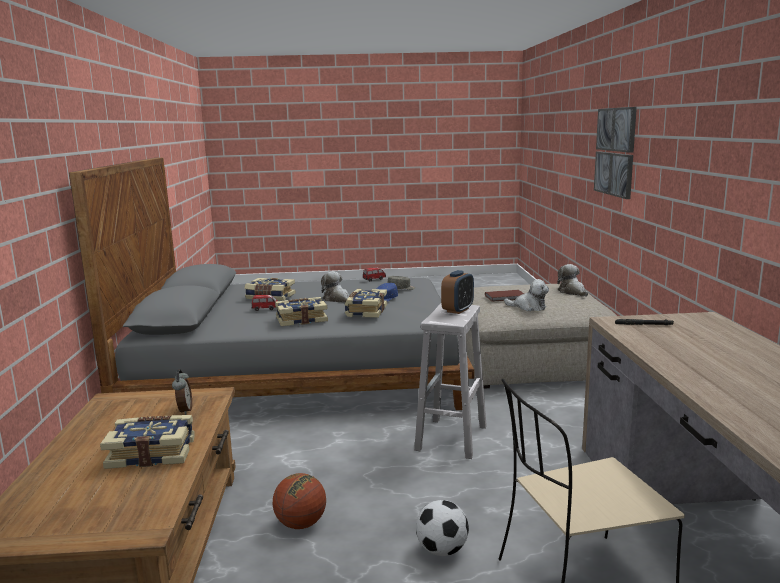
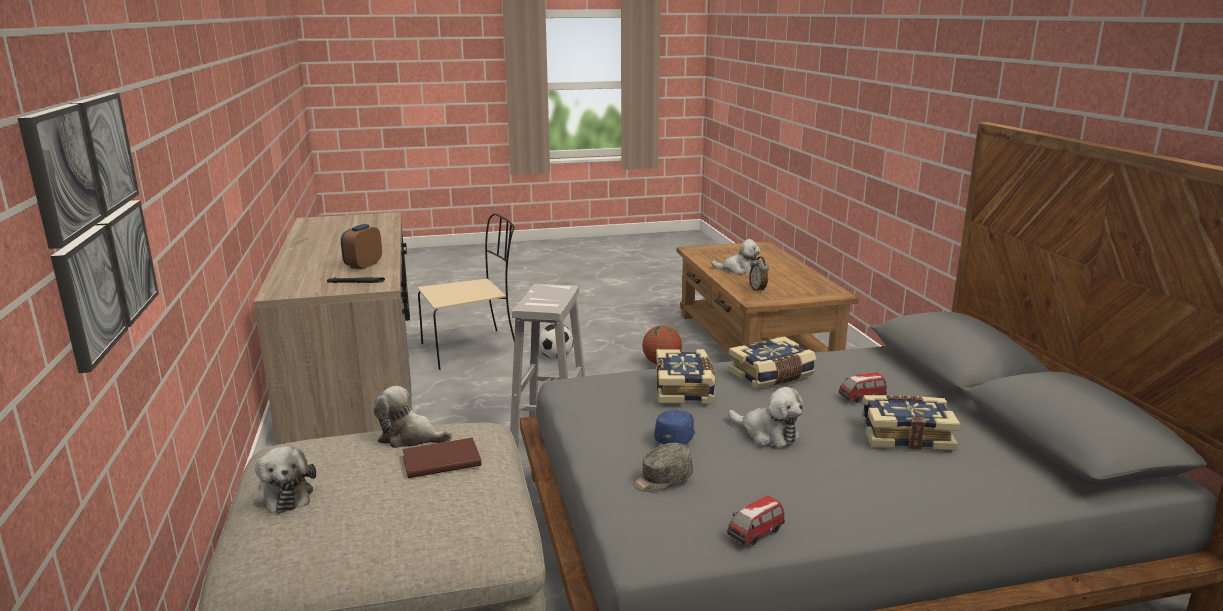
camera: 170 degrees right, 5 degrees up
book [100,415,194,469] -> plush toy [711,239,761,275]
alarm clock [441,270,474,314] -> alarm clock moved to [341,224,382,269]

